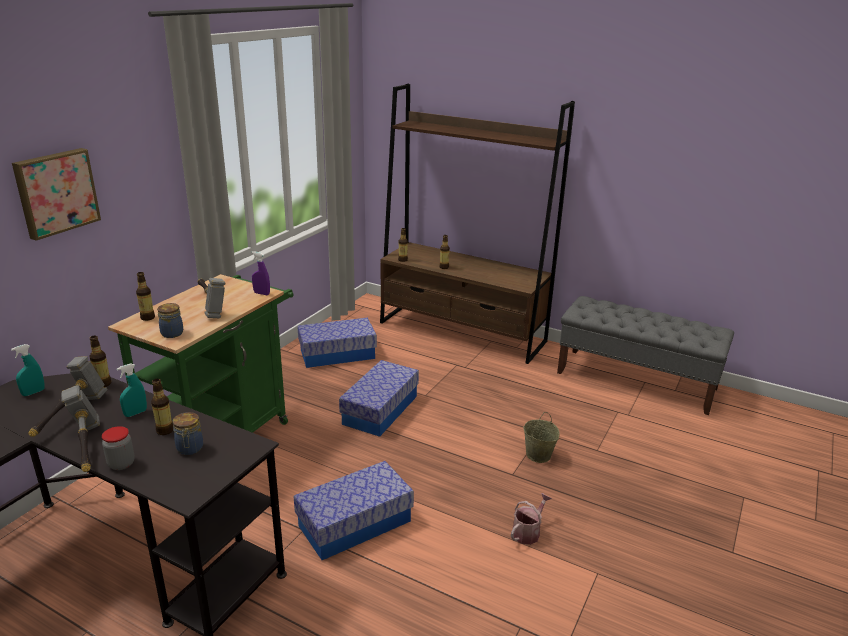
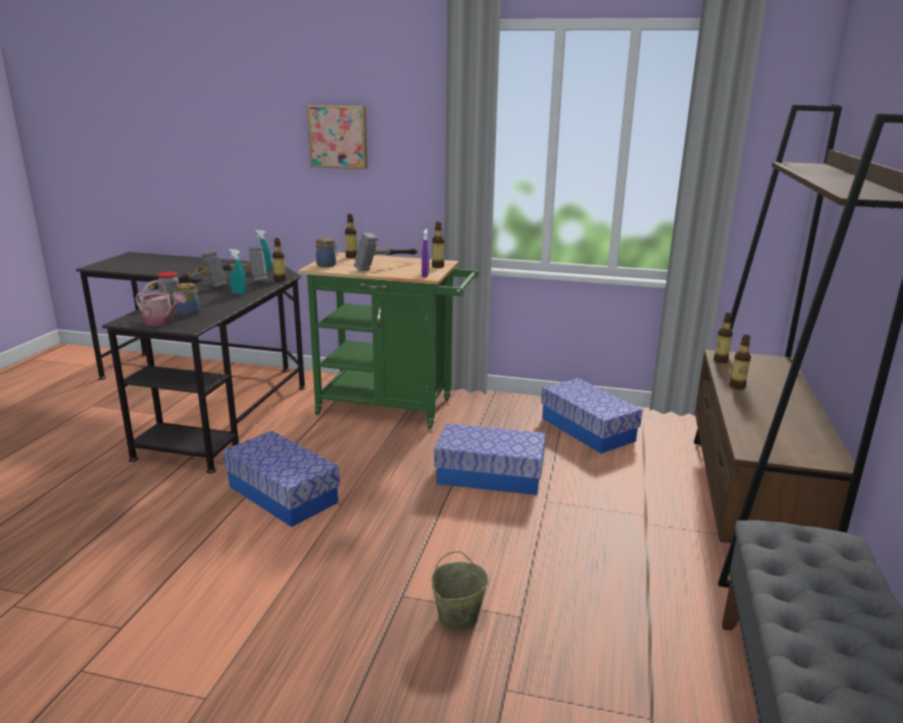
camera: 75 degrees right, 5 degrees down
bottle [151,379,173,435] -> bottle moved to [432,222,444,268]
watering can [511,493,552,545] -> watering can moved to [135,280,186,326]

